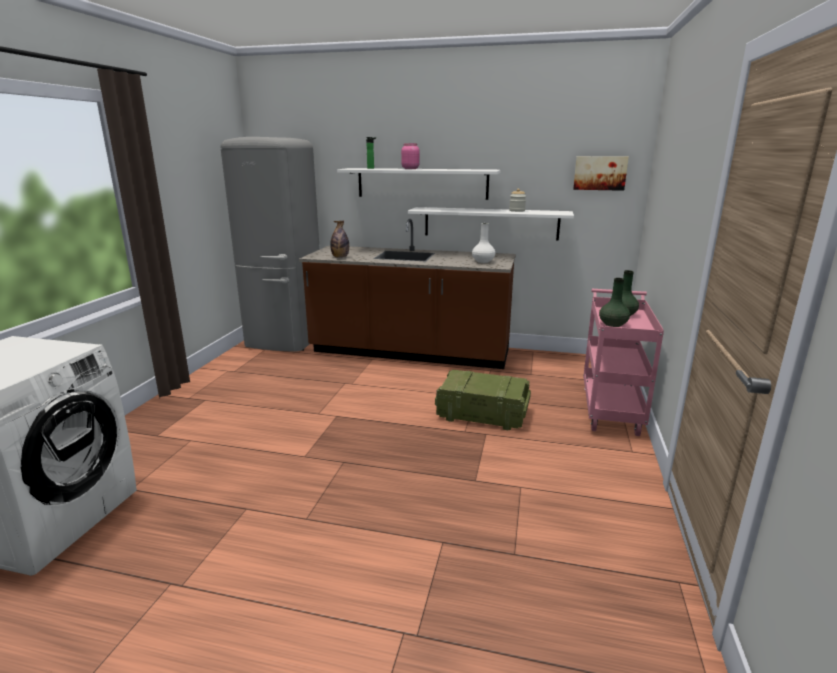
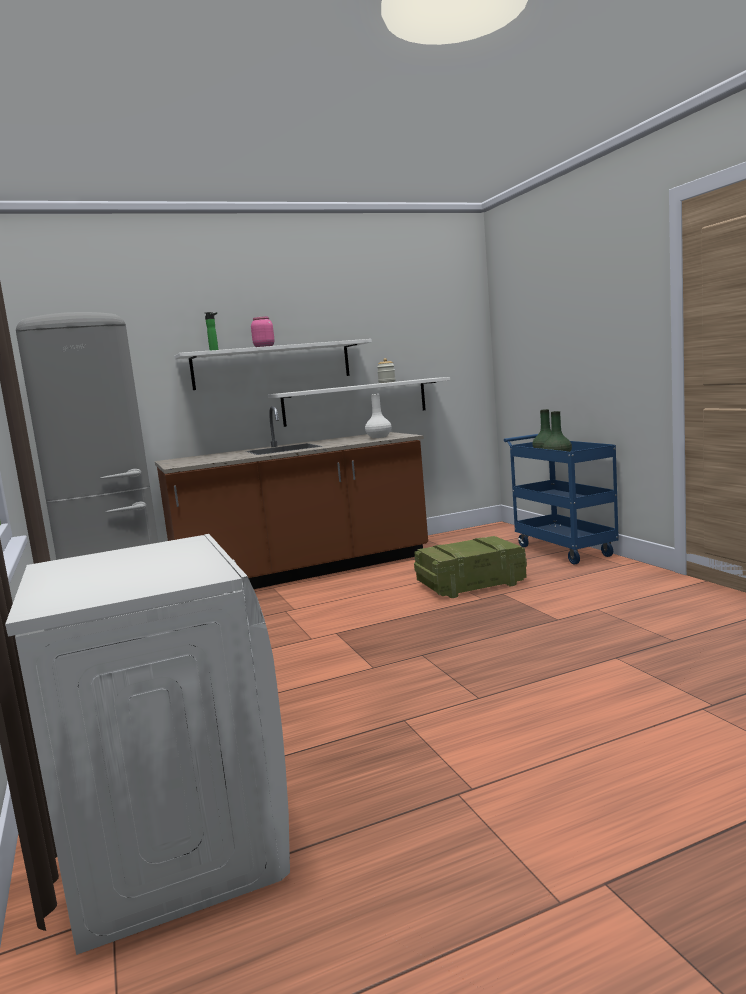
camera: 35 degrees left, 10 degrees down
bottle [330,221,349,258] -> none
picture [573,156,629,191] -> none
pink cart [583,289,664,436] -> blue cart [504,434,619,564]

